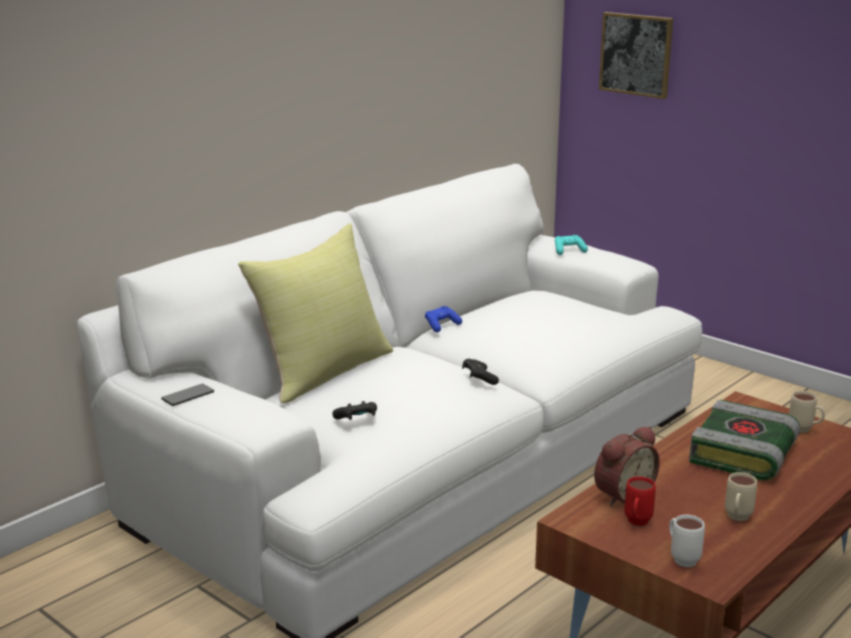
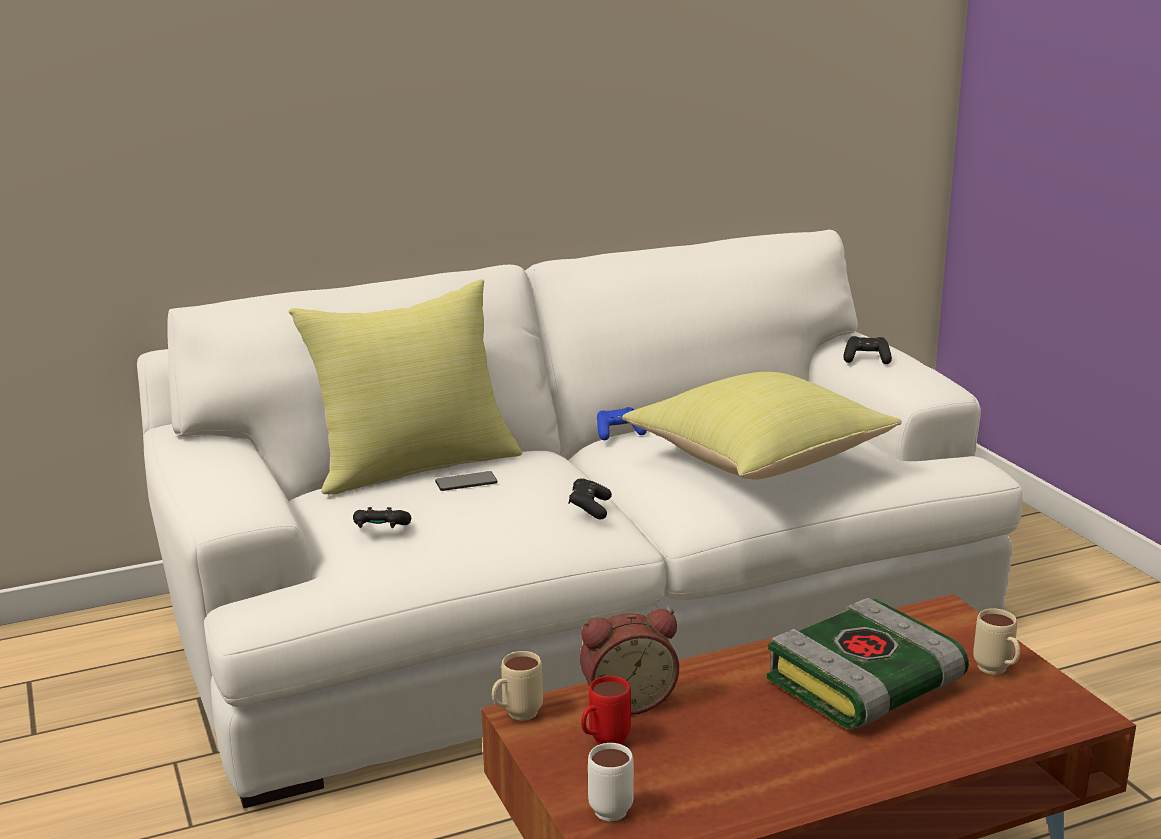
camera: 25 degrees right, 0 degrees up
phone [161,384,214,406] -> phone moved to [435,471,497,491]
turquoise game controller [555,235,588,255] -> black game controller [843,336,892,364]
picture [599,12,673,99] -> none
beige mug [725,472,757,521] -> beige mug moved to [492,651,543,721]
none -> yellow pillow [622,372,902,480]

